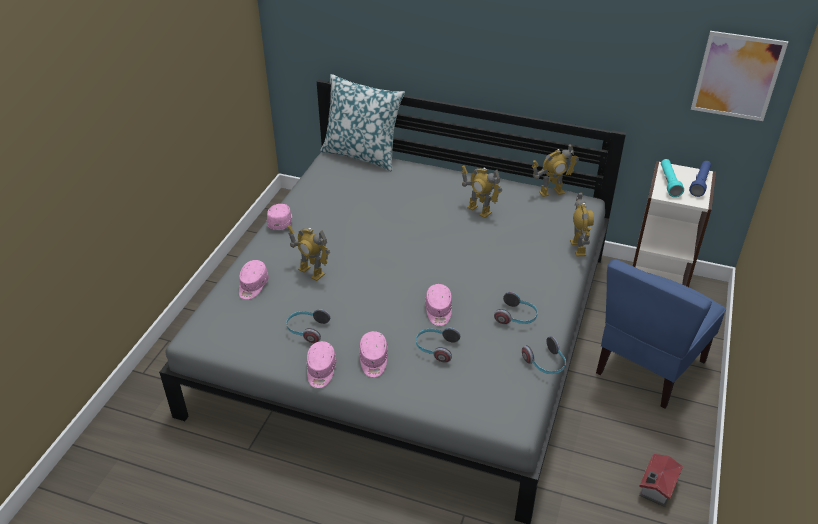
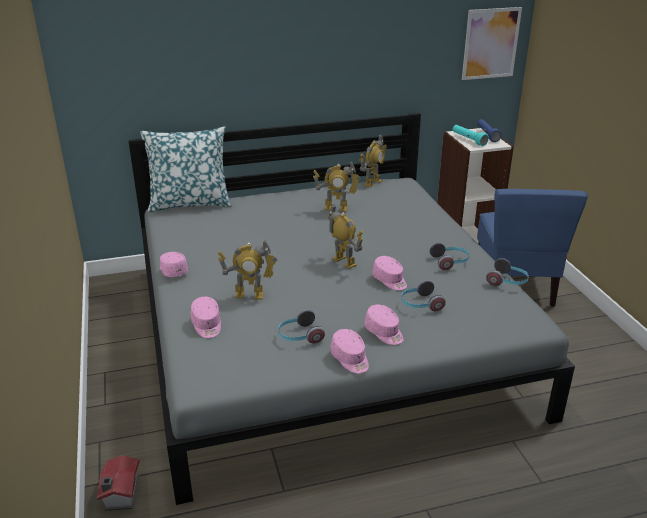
camera: 35 degrees left, 10 degrees down
toy robot [570,192,594,256] -> toy robot moved to [328,204,363,269]
toy house [639,454,683,507] -> toy house moved to [97,455,140,511]

